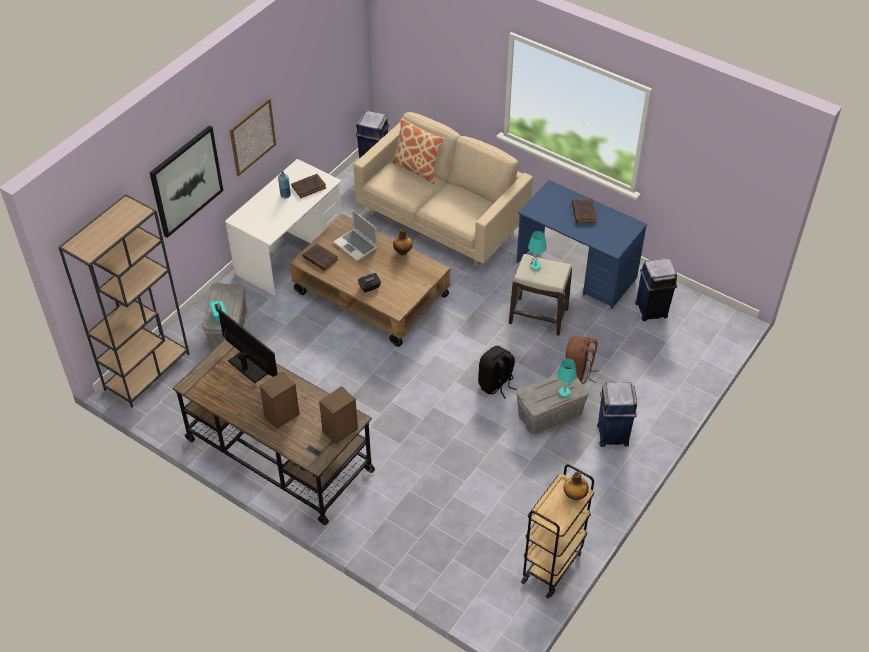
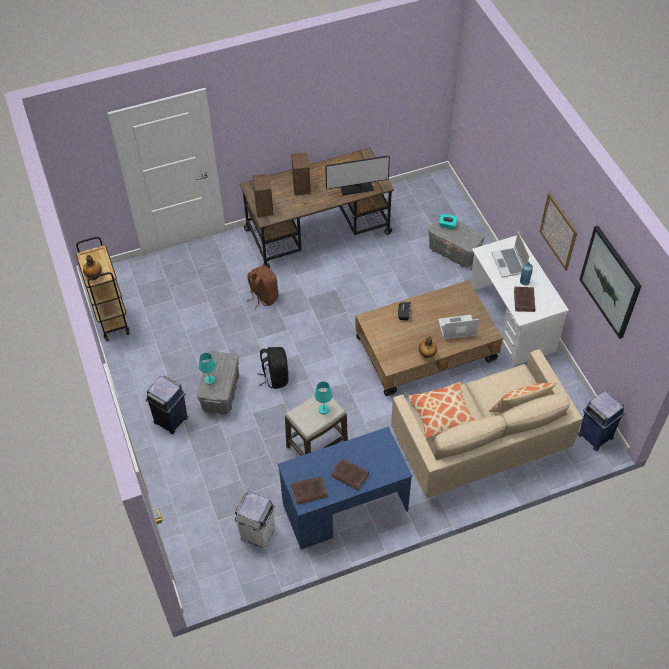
camera: 125 degrees right, 5 degrees up
bookcase [58,194,190,407] -> none
picture [150,125,223,238] -> picture moved to [579,226,641,339]
brown book [303,243,338,271] -> brown book moved to [291,476,327,505]
brown backpack [564,336,599,384] -> brown backpack moved to [247,265,278,309]
blue trash can [635,258,677,321] -> white trash can [234,491,276,550]
none -> pillow [407,382,475,439]
none -> laptop [491,232,529,278]

